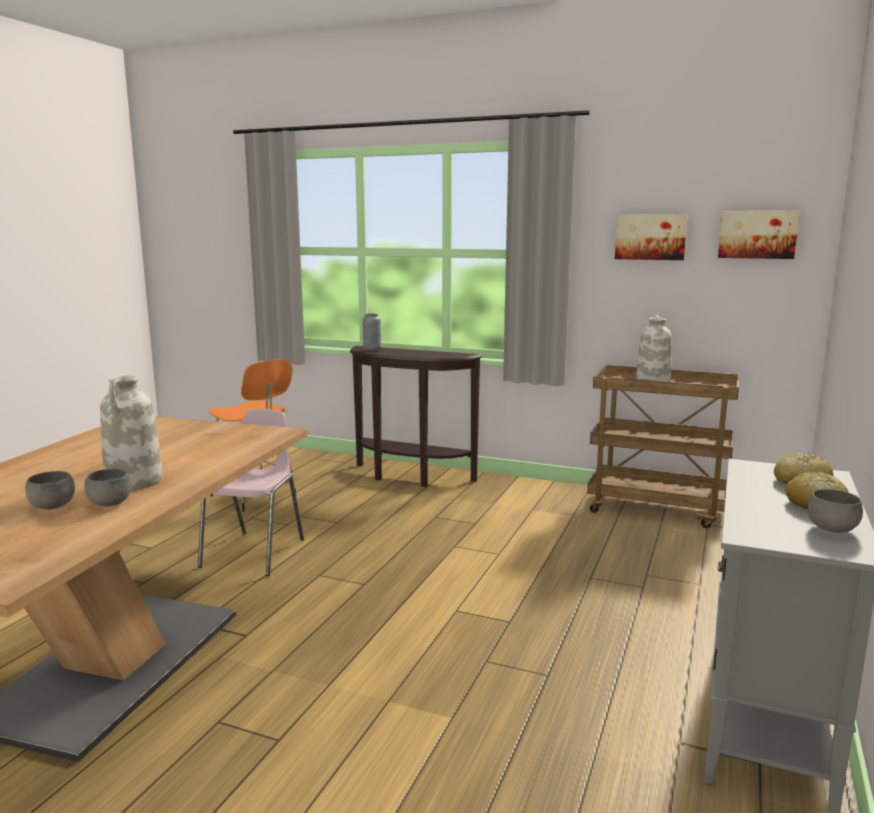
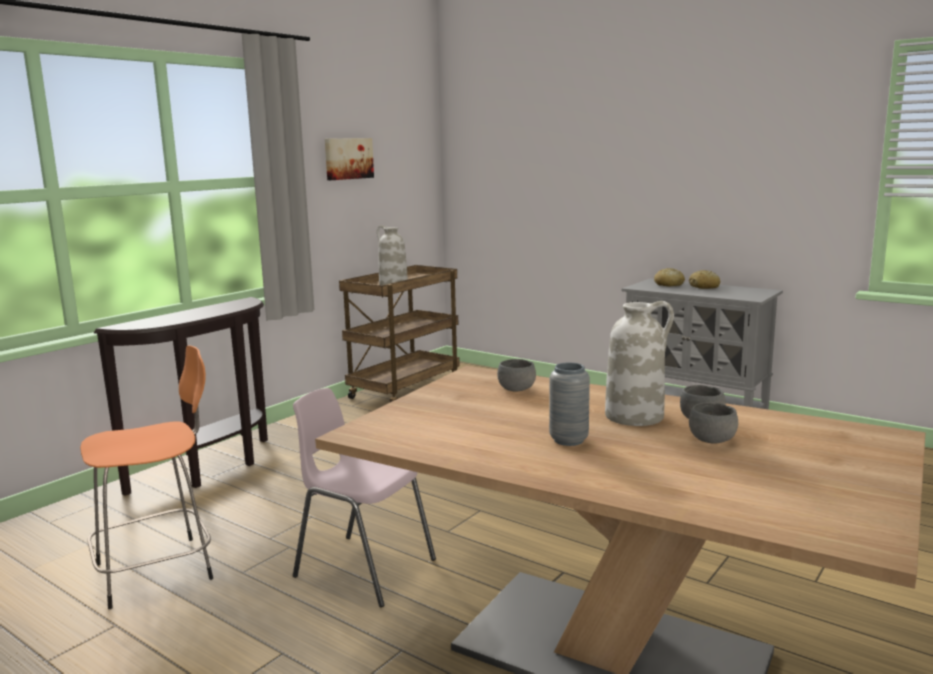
camera: 75 degrees left, 0 degrees up
grey vase [362,314,381,351] -> grey vase moved to [549,363,590,446]
picture [718,211,800,259] -> none
grey bowl [808,489,863,533] -> grey bowl moved to [497,359,536,391]

